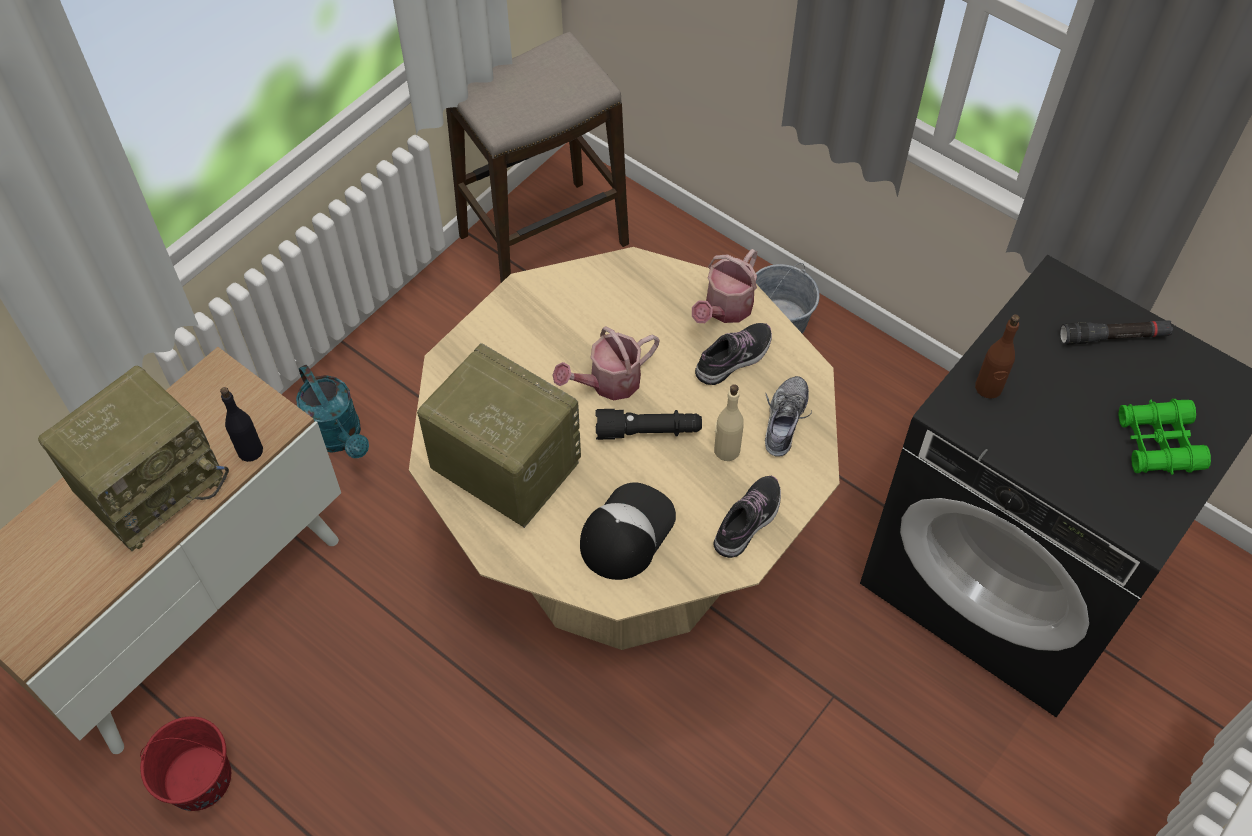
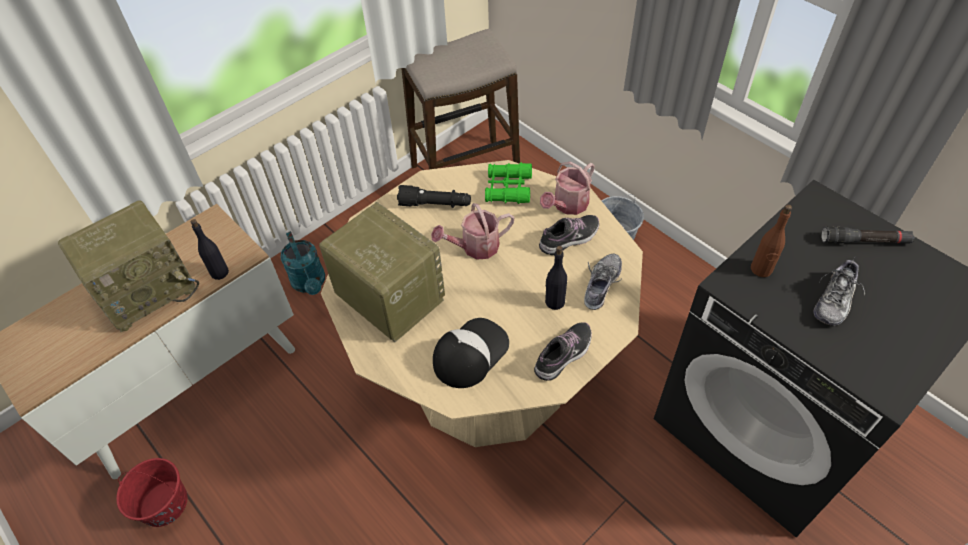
camera: 10 degrees right, 5 degrees down
black flashlight [595,409,702,440] -> black flashlight moved to [397,185,471,208]
beige bottle [714,384,744,461] -> black bottle [545,246,567,310]
green binoculars [1119,399,1211,475] -> green binoculars moved to [485,162,532,204]
none -> shoe [814,258,865,326]

